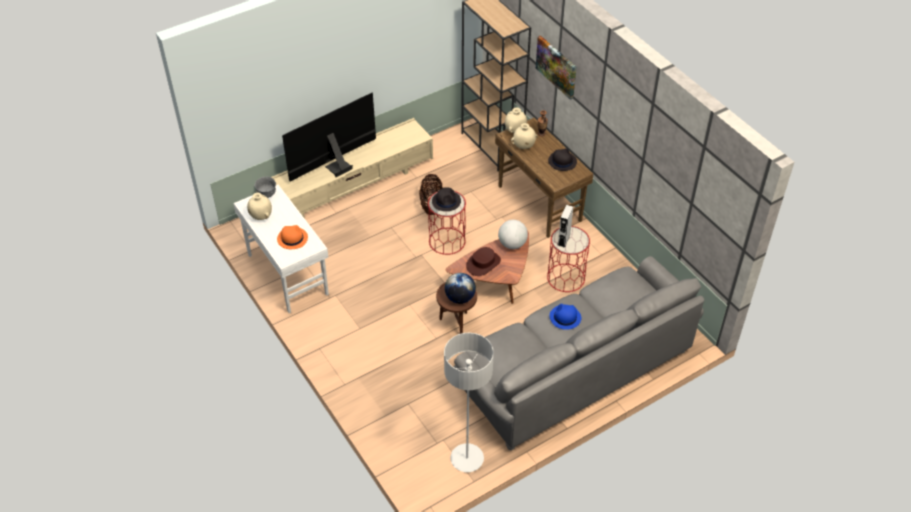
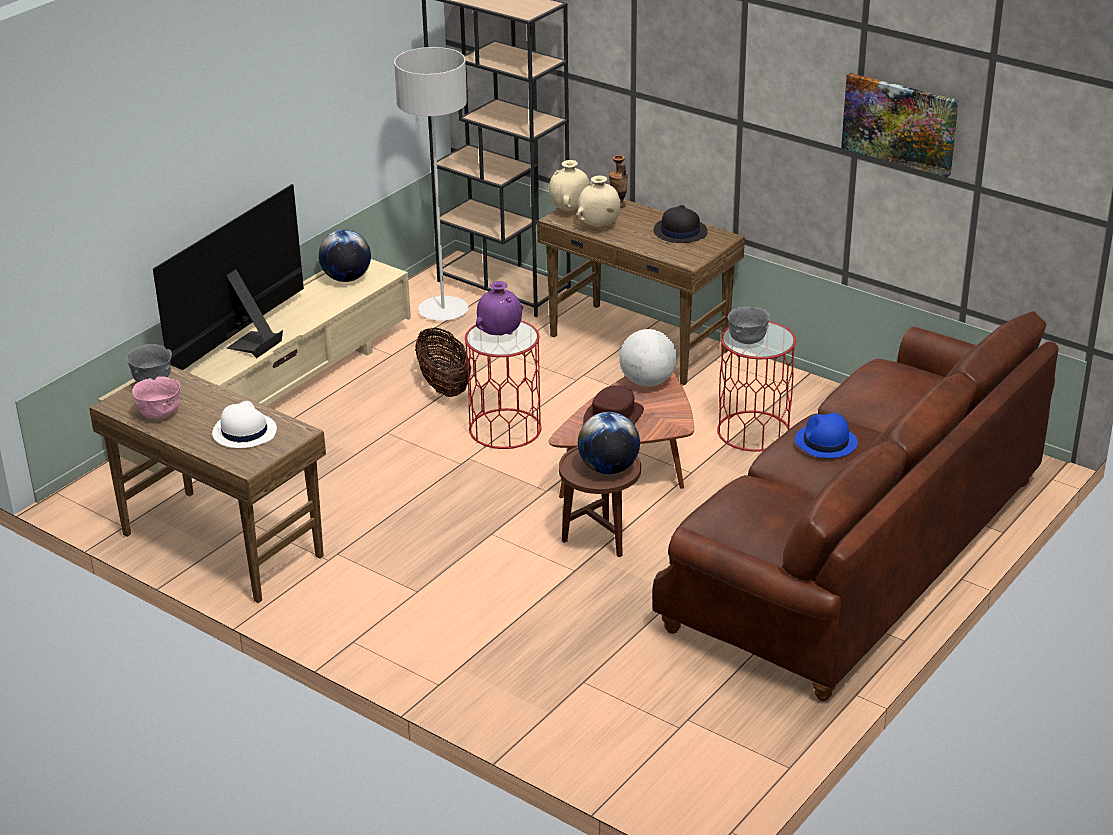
camera: 20 degrees left, 15 degrees down
white console table [233,185,329,313] -> brown console table [89,365,326,603]
beige vase [247,193,272,220] -> pink bowl [132,376,180,419]
orange hat [277,225,308,249] -> white hat [212,401,277,448]
black hat [432,187,461,211] -> purple vase [476,281,523,336]
grey floor lamp [444,333,494,472] -> grey floor lamp moved to [394,47,468,321]
grey sofa [453,256,704,450] -> brown sofa [652,311,1059,701]
picture [536,36,576,100] -> picture moved to [841,73,959,177]
grey speaker [557,205,573,248] -> grey bowl [728,307,770,344]
none -> globe [319,230,371,282]

